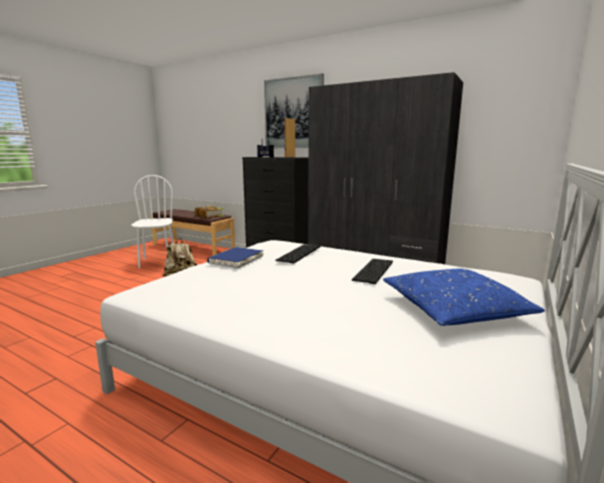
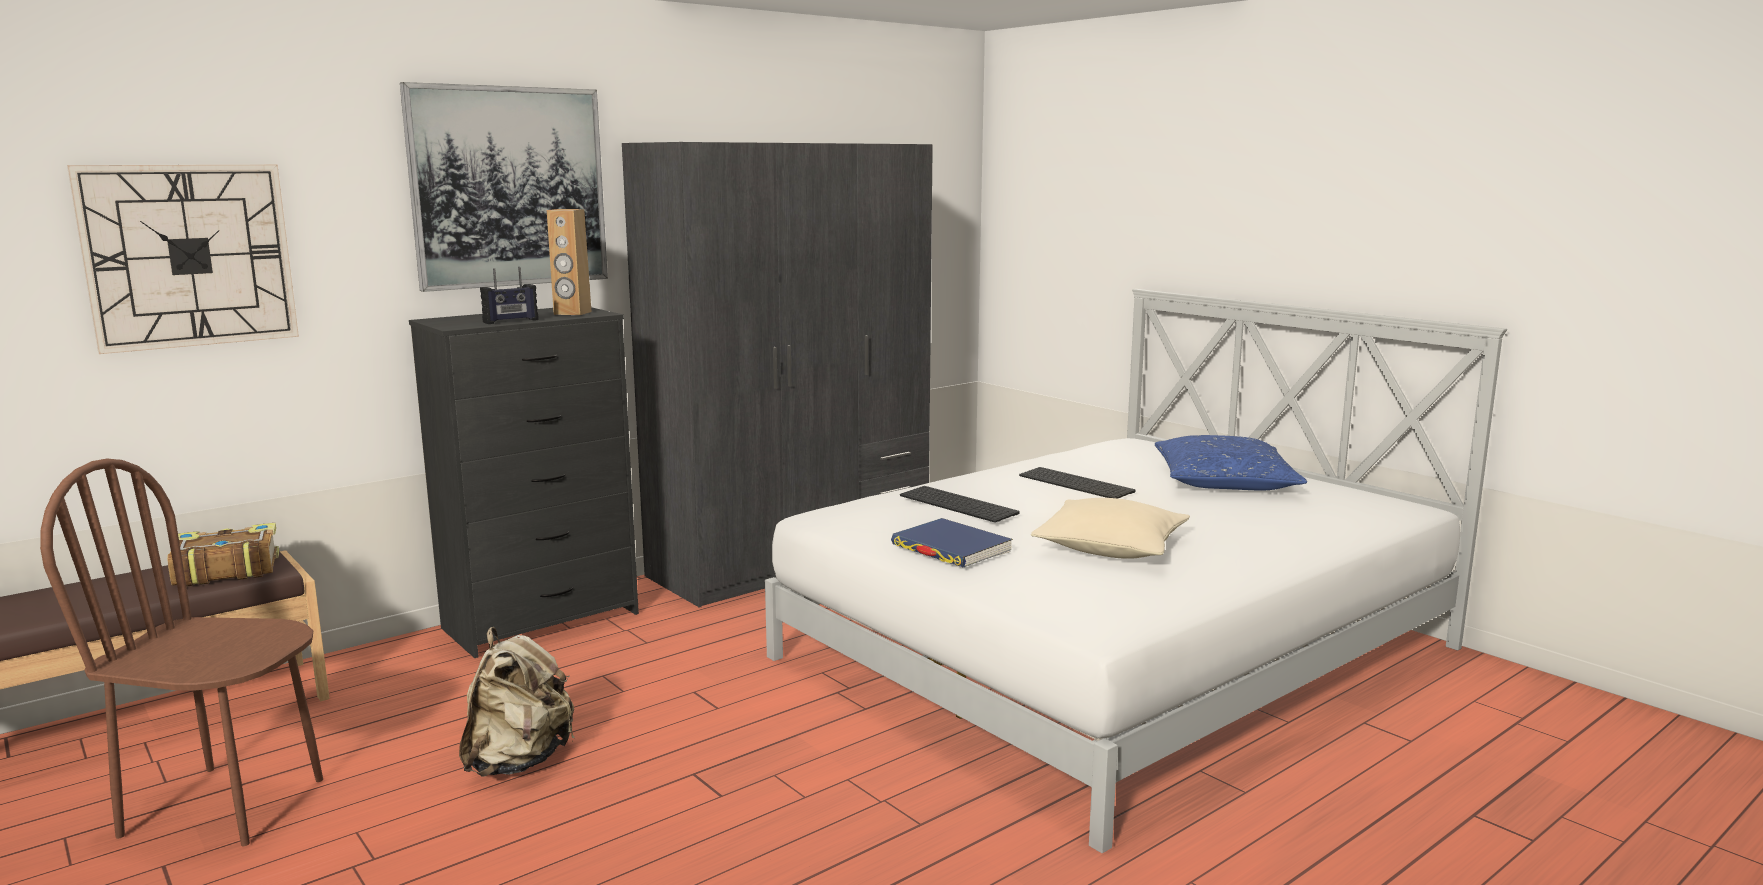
camera: 70 degrees left, 0 degrees up
white chair [131,175,174,268] -> brown chair [40,458,323,846]
none -> wall clock [67,165,299,354]
none -> beige pillow [1031,498,1190,559]

